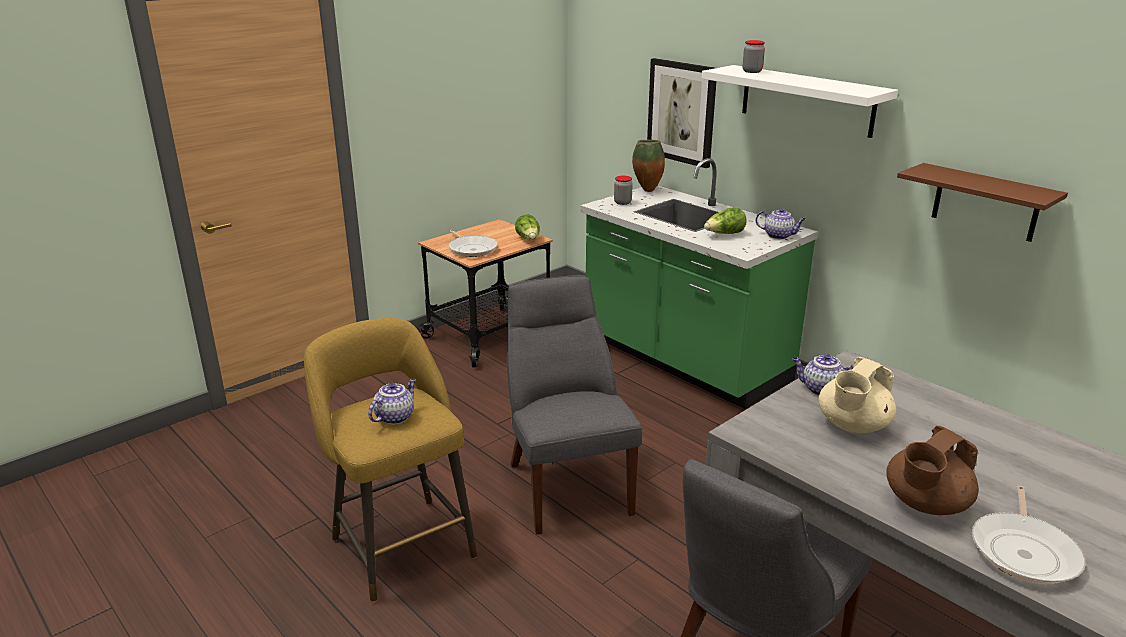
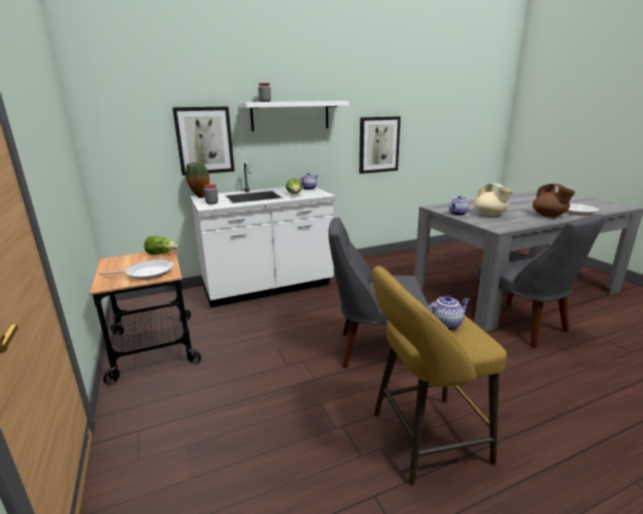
camera: 70 degrees left, 5 degrees down
teapot [368,379,416,424] -> teapot turned 105 degrees clockwise [427,296,470,331]
green counter [580,158,818,409] -> white counter [190,161,336,307]
brown shelf [897,163,1068,242] -> picture [359,116,401,174]

